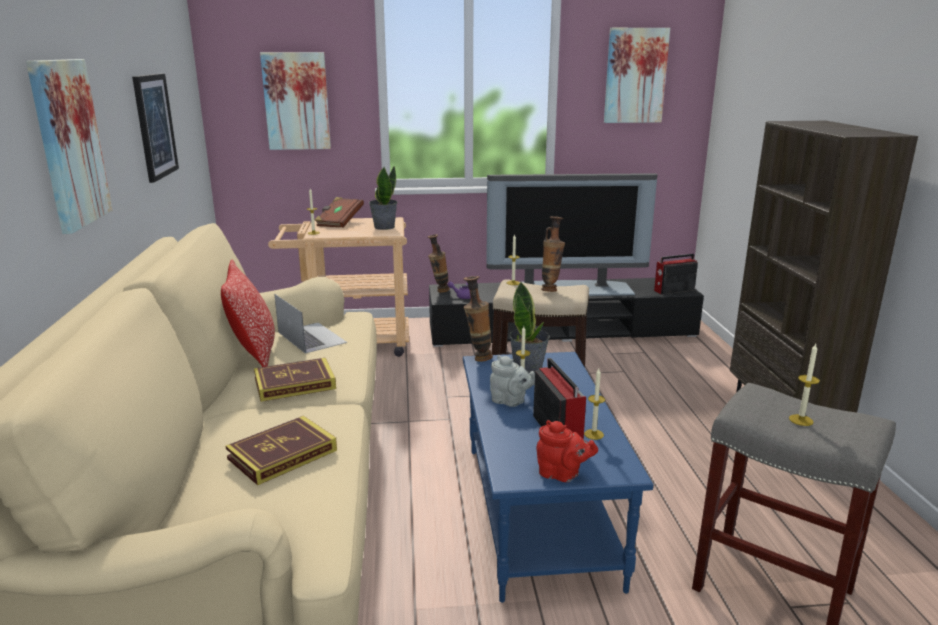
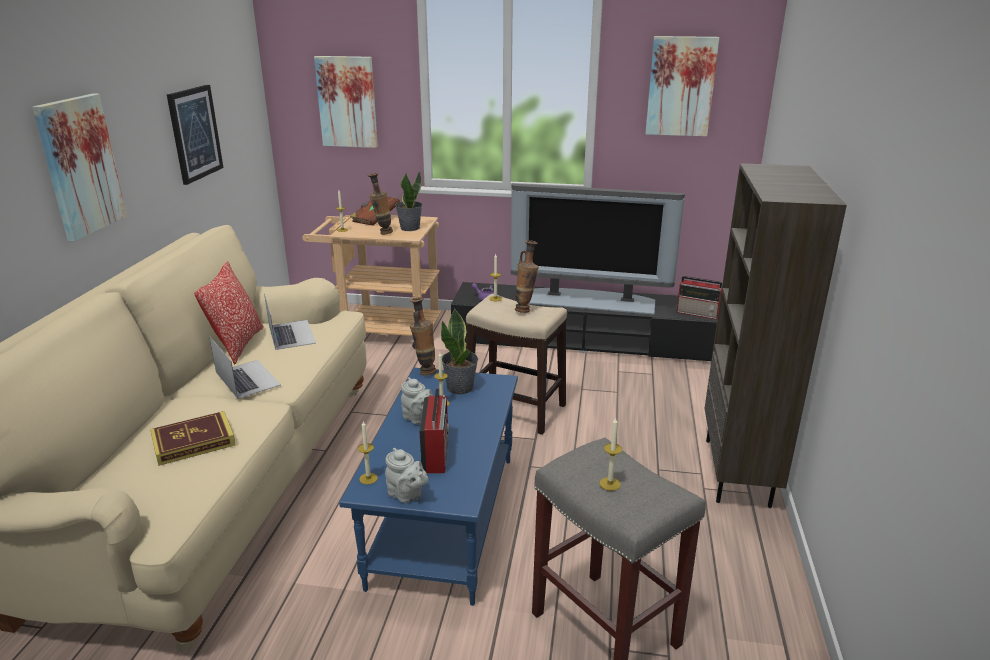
camera: 15 degrees right, 5 degrees up
book [254,358,336,402] -> laptop [209,336,281,399]
vase [428,234,450,293] -> vase moved to [367,173,393,235]
red teapot [536,420,598,482] -> grey teapot [385,448,428,503]
candle [584,369,605,440] -> candle moved to [358,421,378,485]
radio [654,254,698,294] -> radio turned 150 degrees counterclockwise [676,276,723,320]

